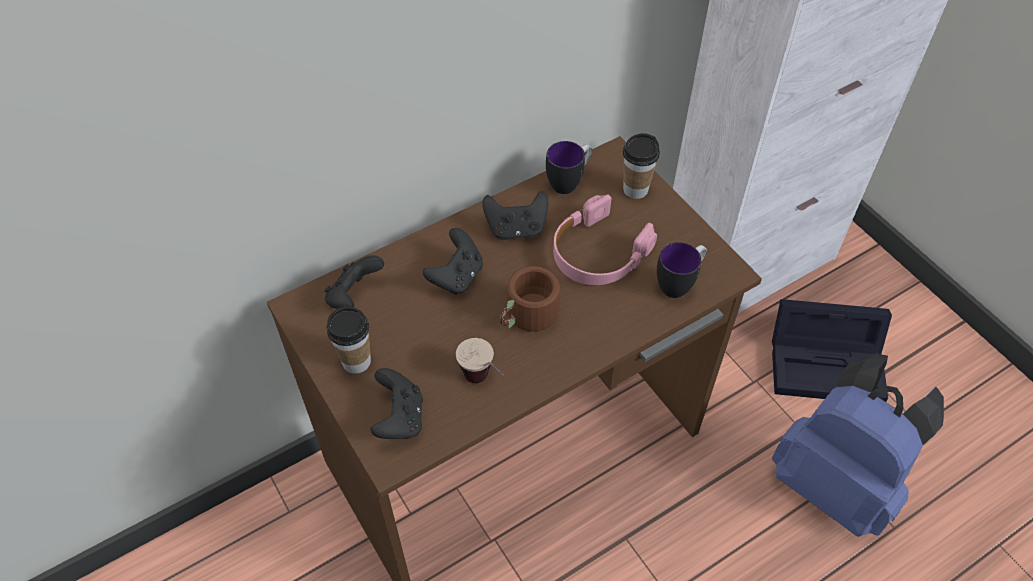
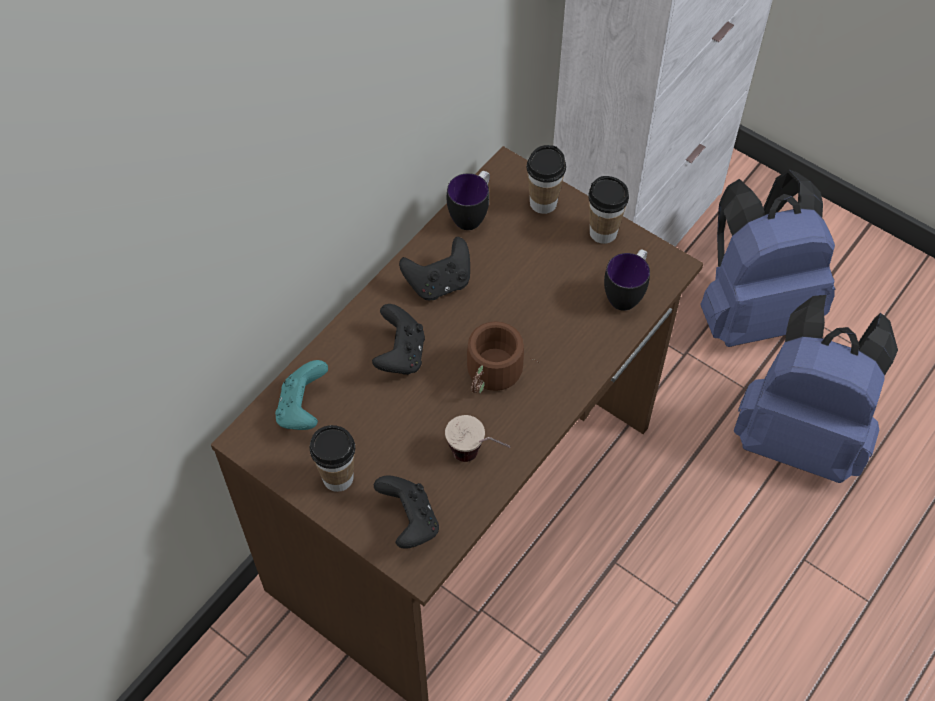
camera: 20 degrees left, 5 degrees up
black game controller [324,255,384,309] -> turquoise game controller [275,360,328,430]
pink headphones [553,195,657,285] -> none
black storage box [772,299,892,402] -> blue backpack [700,169,835,347]
none -> cup [588,176,629,244]

